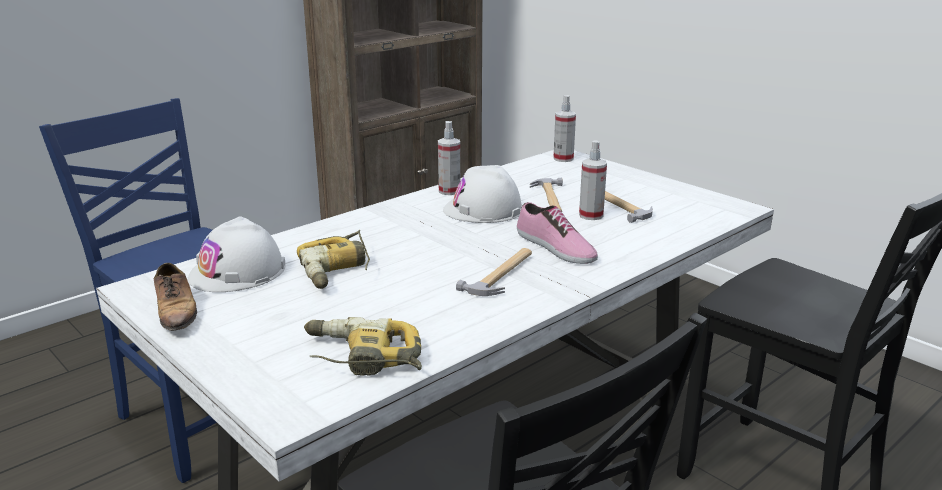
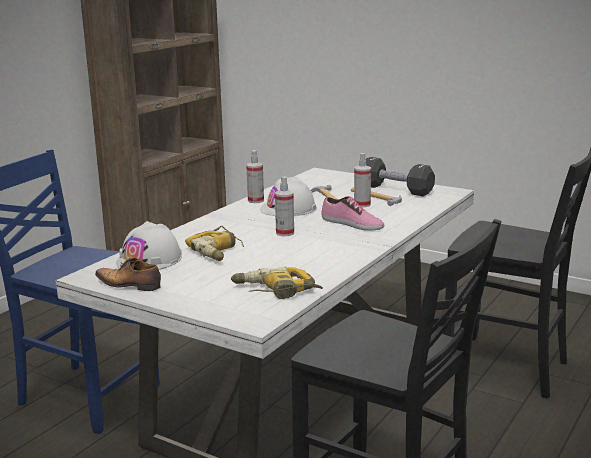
camera: 15 degrees left, 5 degrees down
shoe [154,263,197,331] -> shoe turned 150 degrees clockwise [95,257,161,291]
hammer [456,248,532,296] -> none
spray bottle [553,95,576,162] -> spray bottle moved to [275,176,294,236]
none -> black dumbbell [366,157,435,196]

